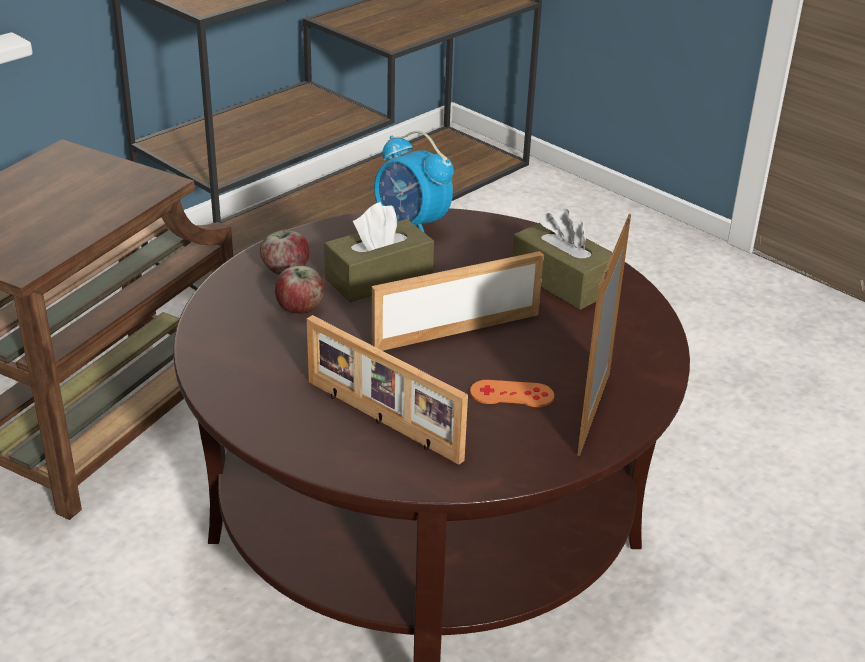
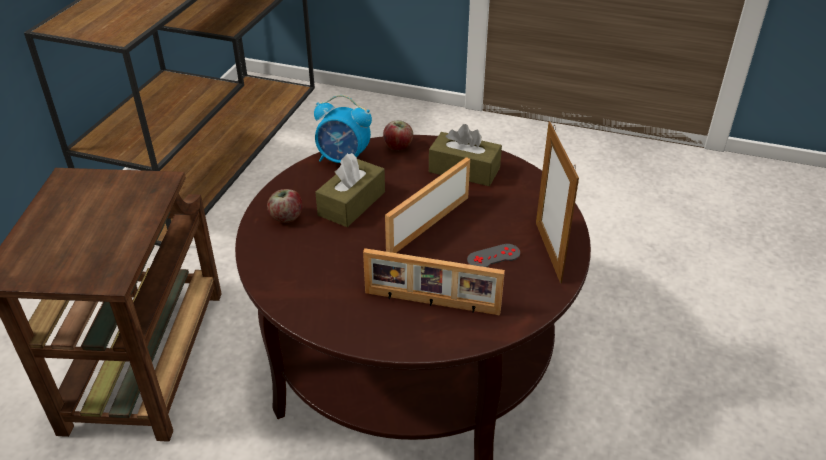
camera: 25 degrees left, 5 degrees up
apple [275,266,324,314] -> apple moved to [383,120,413,150]
orange game controller [470,380,554,407] -> grey game controller [467,244,520,267]

